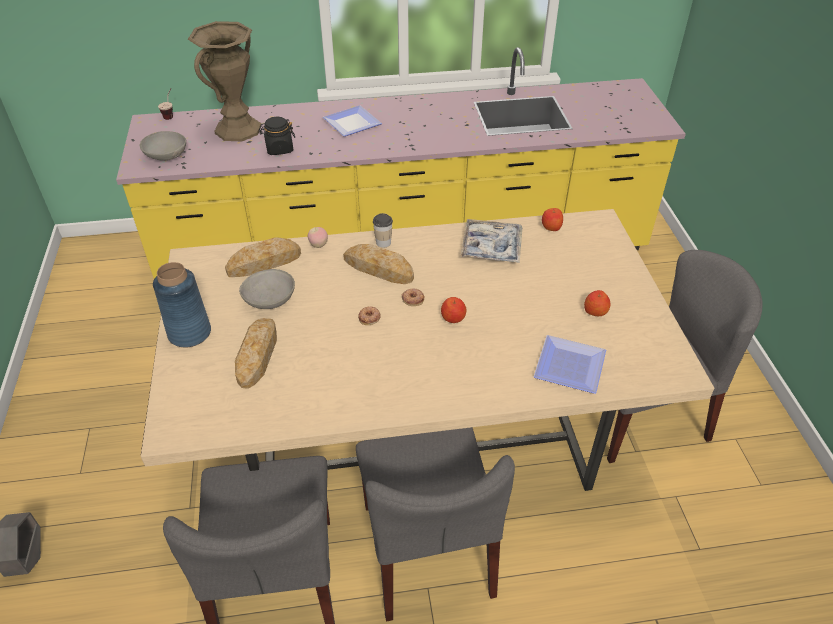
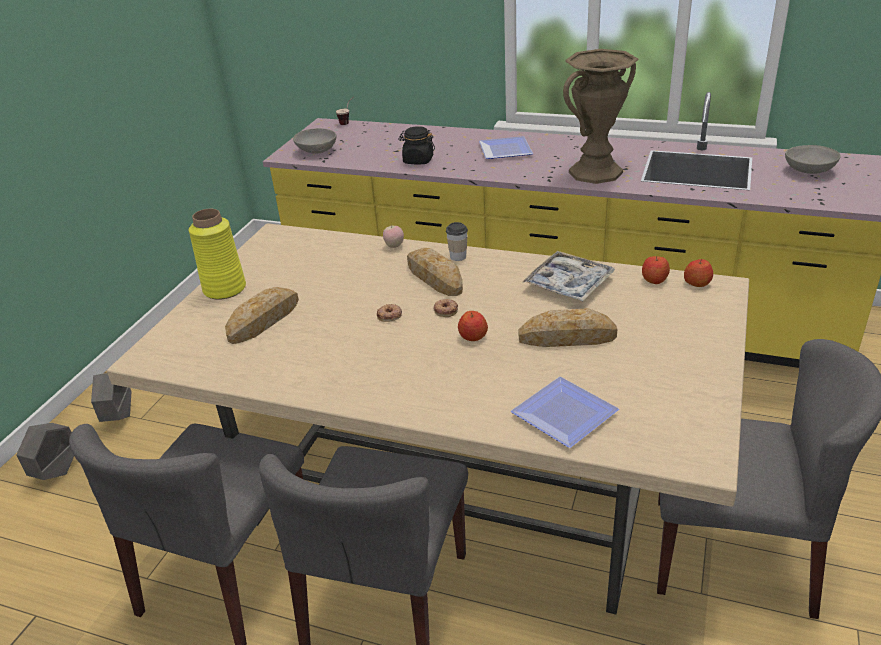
camera: 30 degrees right, 10 degrees down
blue vase [153,262,211,347] -> yellow vase [189,209,246,300]
brown vase [188,21,261,141] -> brown vase moved to [563,49,639,184]
bread [225,237,301,277] -> bread moved to [519,308,617,347]
grey bowl [239,269,295,309] -> grey bowl moved to [785,145,841,174]
apple [584,290,611,316] -> apple moved to [684,259,713,287]
none -> grey planter [91,373,131,422]

